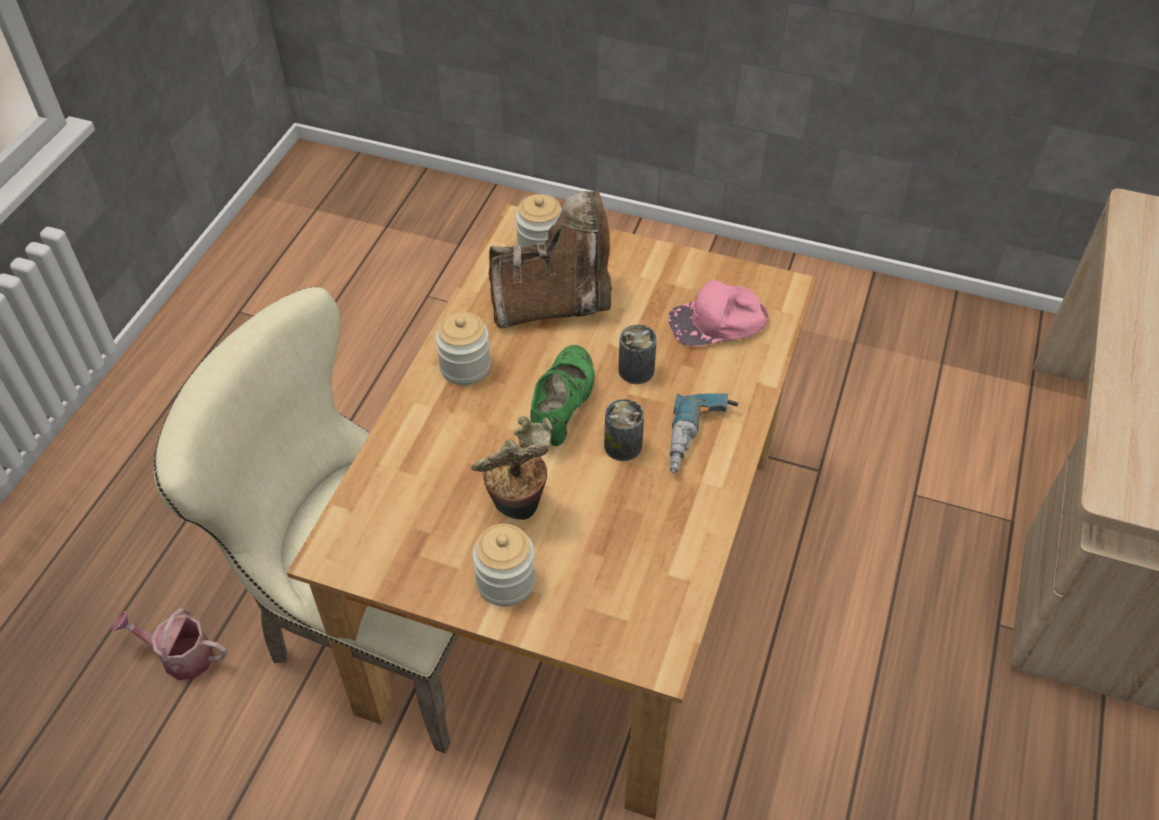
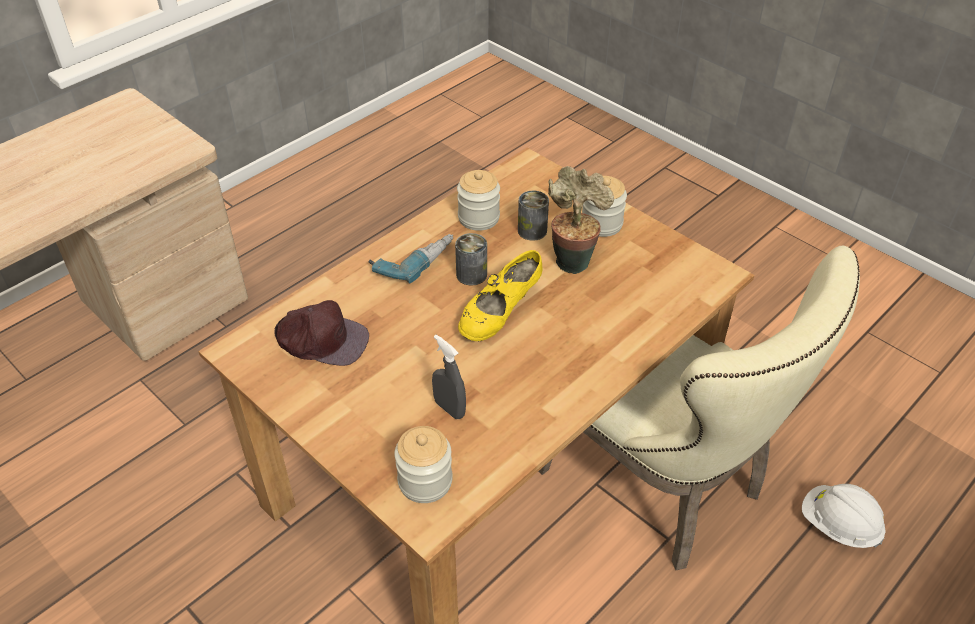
camera: 155 degrees left, 5 degrees down
watering can [112,608,227,680] -> white hard hat [802,484,886,548]
jar [435,312,491,385] -> jar moved to [457,170,500,231]
brown boot [488,190,612,329] -> grey spray bottle [432,335,466,419]
green shoe [530,345,595,446] -> yellow shoe [458,250,543,341]
can [618,325,657,384] -> can moved to [518,190,549,241]
pink cap [668,280,769,346] -> brown cap [274,300,369,366]

